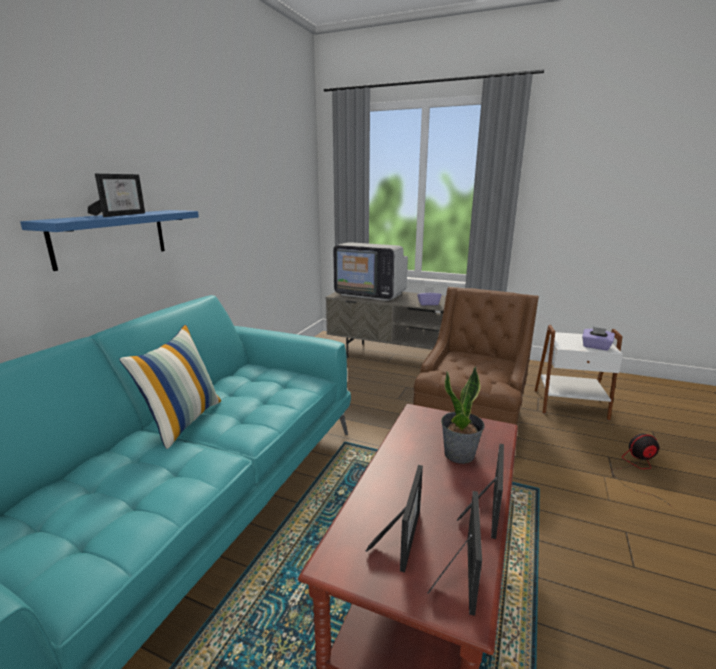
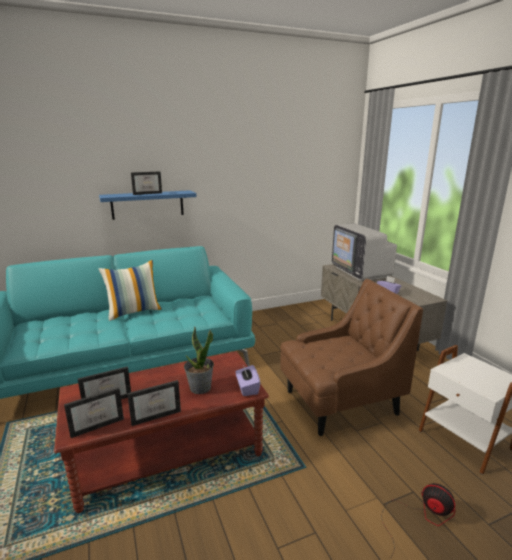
camera: 45 degrees right, 0 degrees up
purple tissue box [582,327,615,351] -> purple tissue box moved to [235,365,260,396]

